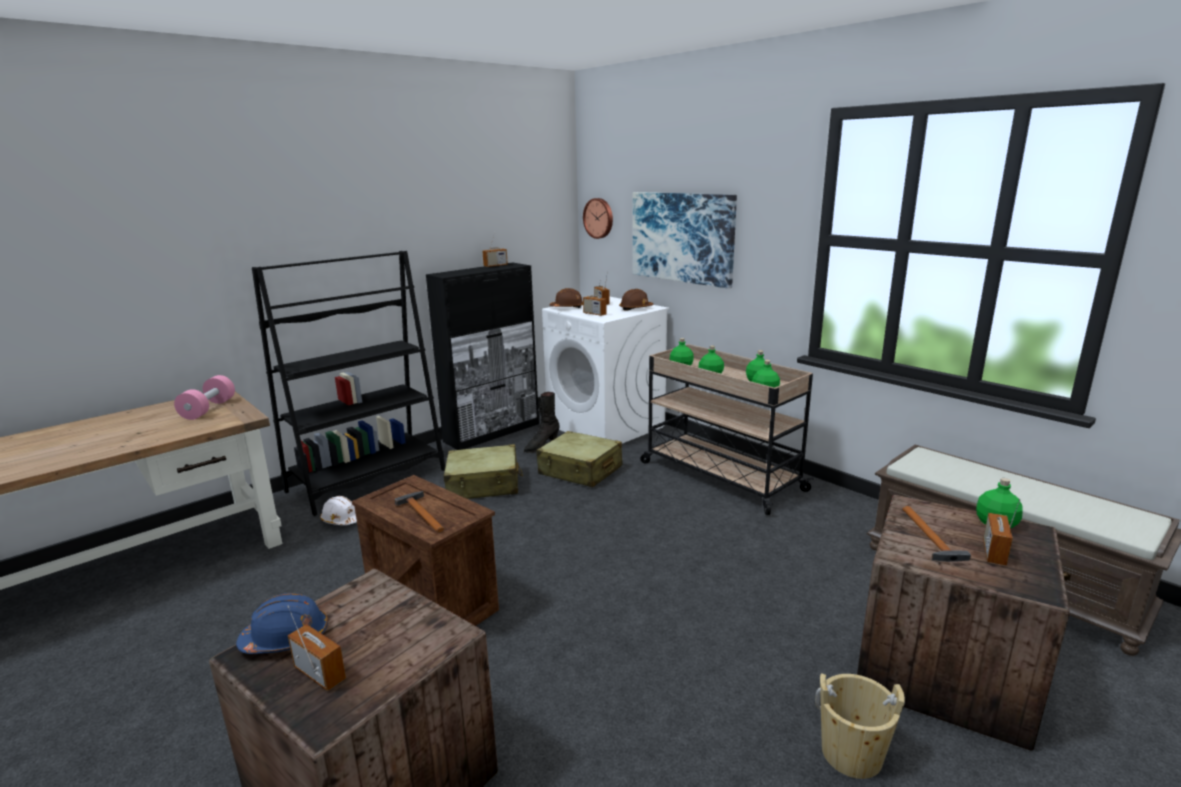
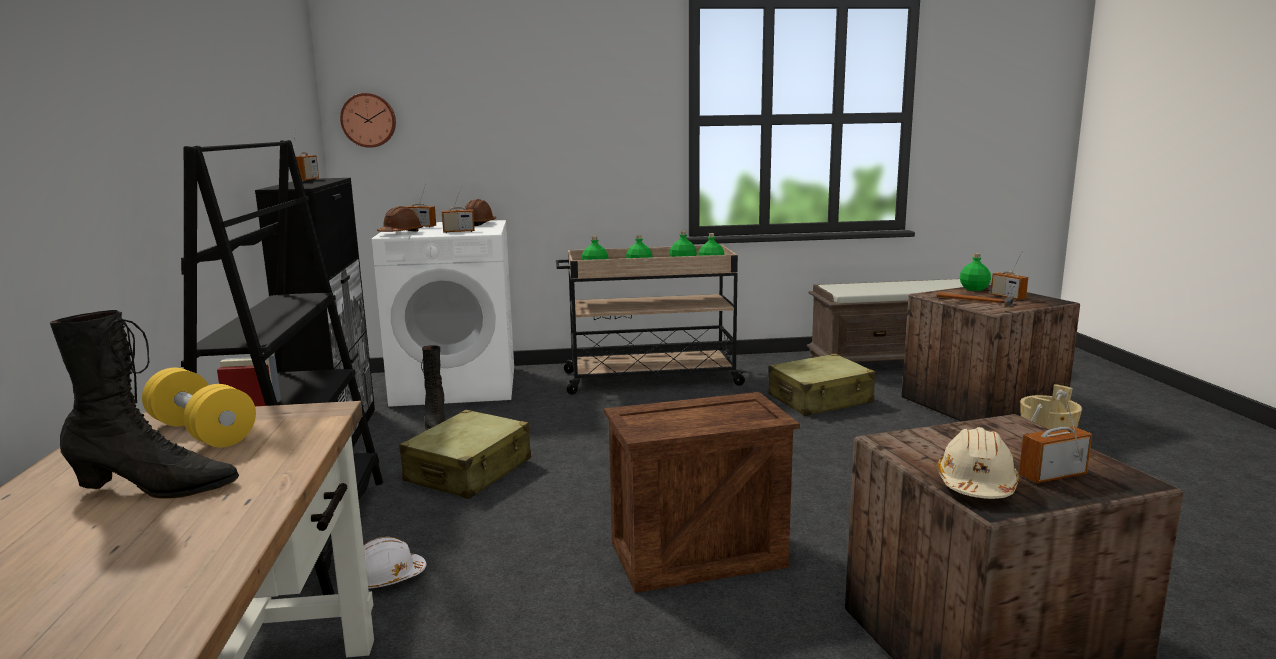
camera: 55 degrees left, 5 degrees down
pink dumbbell [174,375,235,420] -> yellow dumbbell [142,368,256,447]
blue hard hat [236,593,328,654] -> beige hard hat [937,427,1020,499]
hammer [394,491,444,533] -> none
beige suitcase [536,431,622,487] -> beige suitcase moved to [768,354,875,416]
picture [633,192,737,289] -> none
none -> black boot [50,310,239,498]

